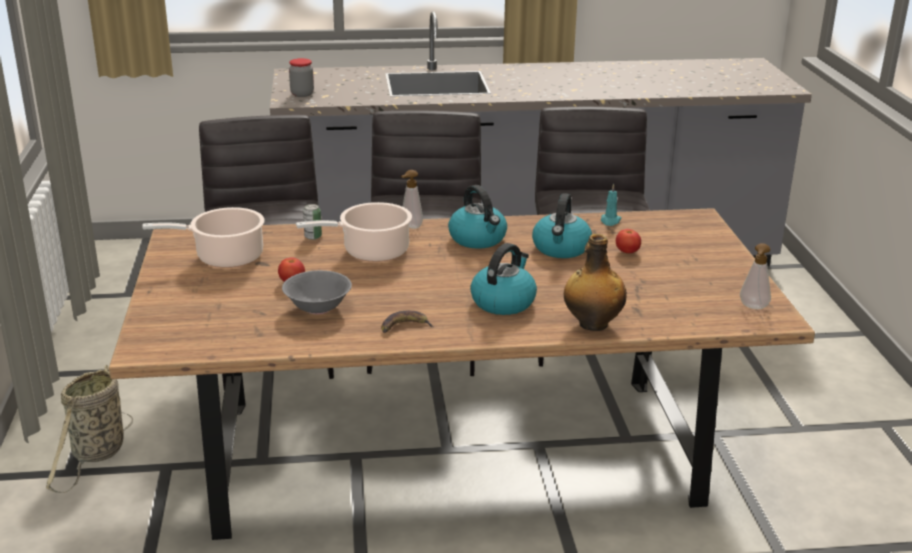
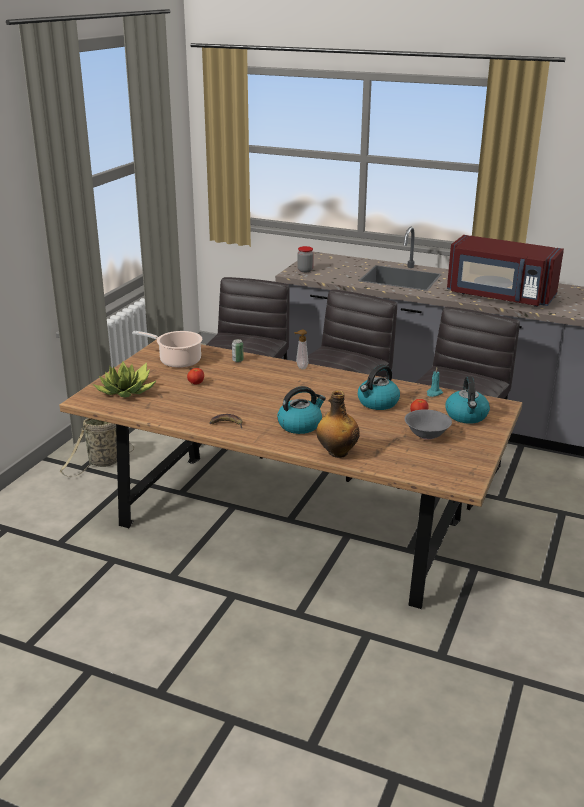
camera: 30 degrees right, 0 degrees up
grey bowl [282,270,352,314] -> grey bowl moved to [405,409,452,440]
cooking pot [296,202,412,262] -> none
kettle [448,185,507,249] -> kettle moved to [446,376,490,424]
soap dispenser [740,243,771,309] -> none
none -> potted plant [93,362,157,398]
none -> red microwave [447,235,564,307]

